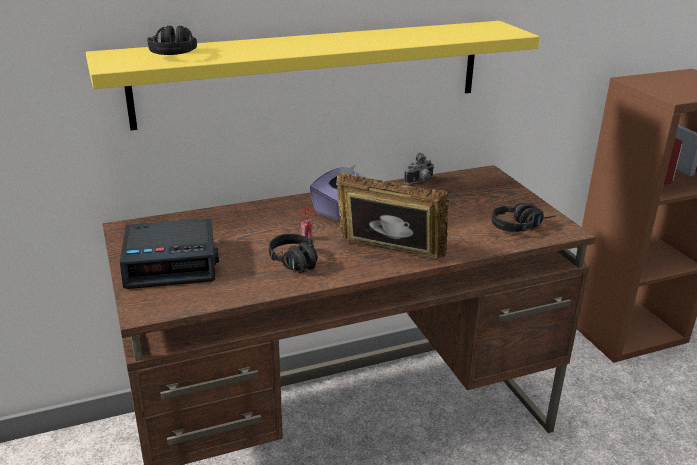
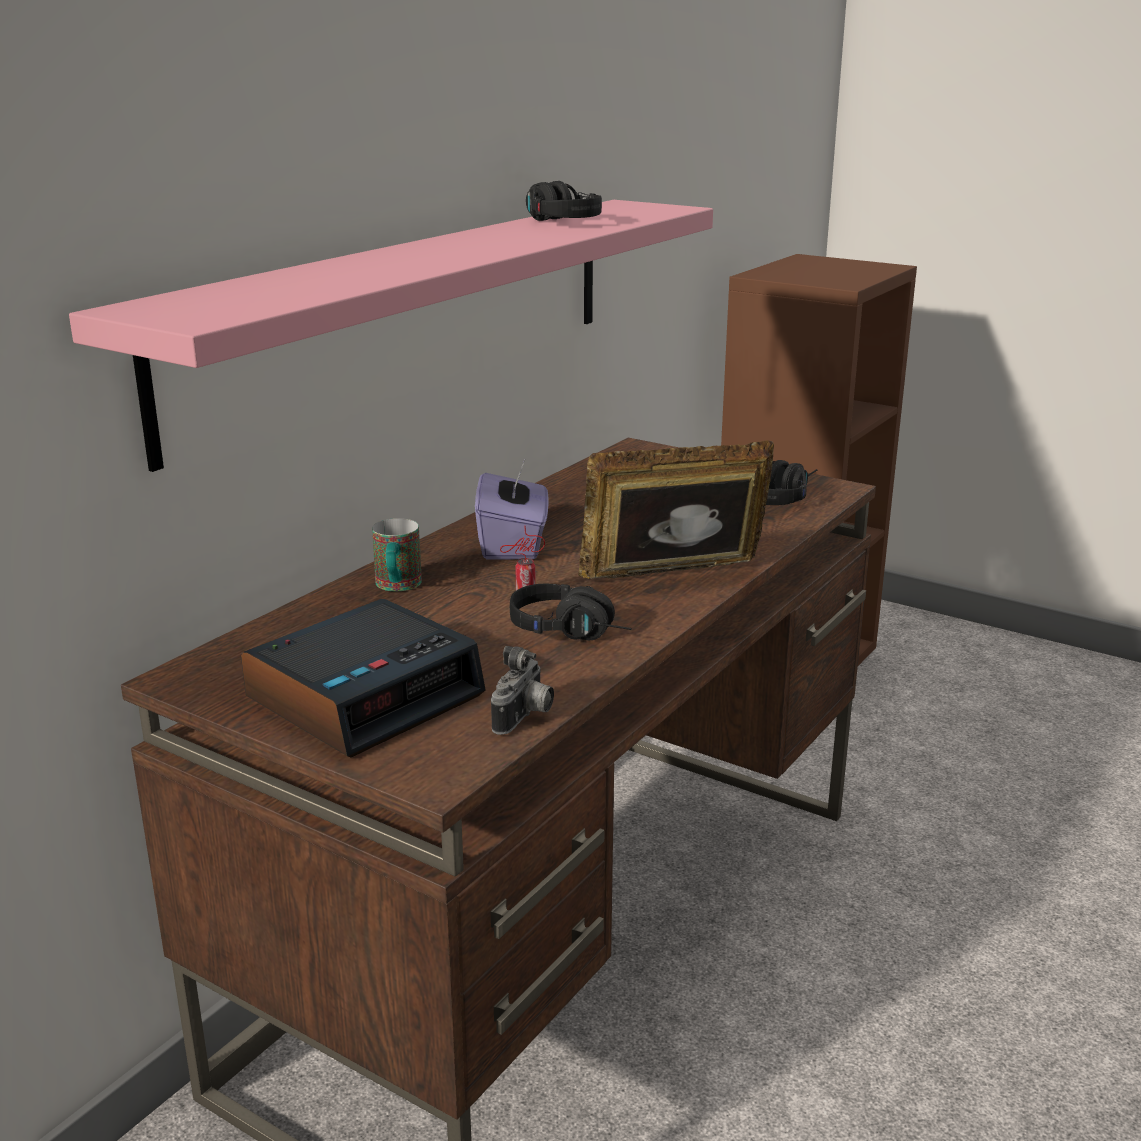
camera: 35 degrees left, 5 degrees down
yellow shelf [86,21,540,130] -> pink shelf [69,200,713,472]
black headphones [147,26,197,55] -> black headphones moved to [526,181,602,221]
camera [404,152,434,184] -> camera moved to [491,646,554,735]
none -> mug [372,518,422,591]

